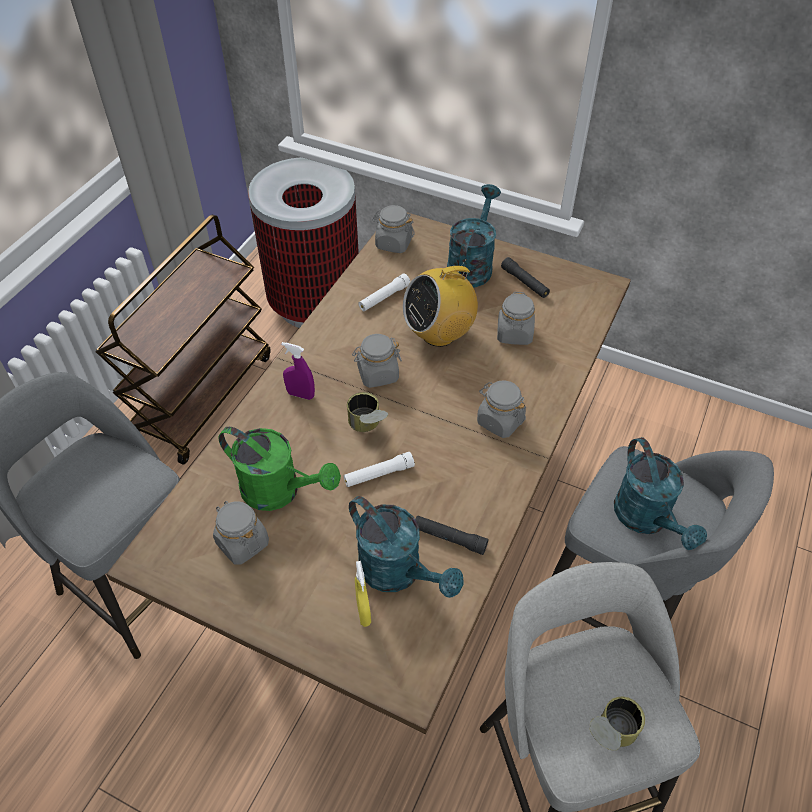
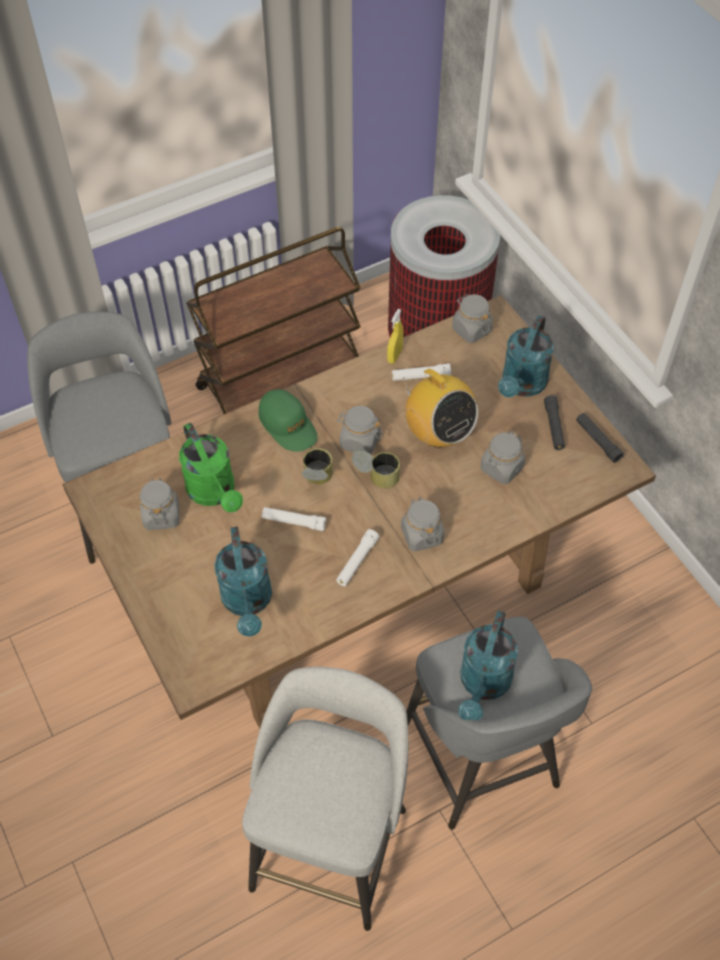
camera: 35 degrees right, 5 degrees up
purple spray bottle [281,342,315,400] -> green cap [259,389,317,452]
yellow spray bottle [355,561,371,627] -> yellow spray bottle moved to [387,309,403,364]
radio [403,259,478,347] -> radio turned 135 degrees counterclockwise [403,369,478,448]
black flashlight [415,516,489,555] -> black flashlight moved to [576,413,624,463]
turquoise watering can [447,184,501,288] -> turquoise watering can turned 150 degrees clockwise [498,315,554,397]
can [590,697,645,750] -> can moved to [352,450,400,489]
none -> white flashlight [336,529,380,586]

